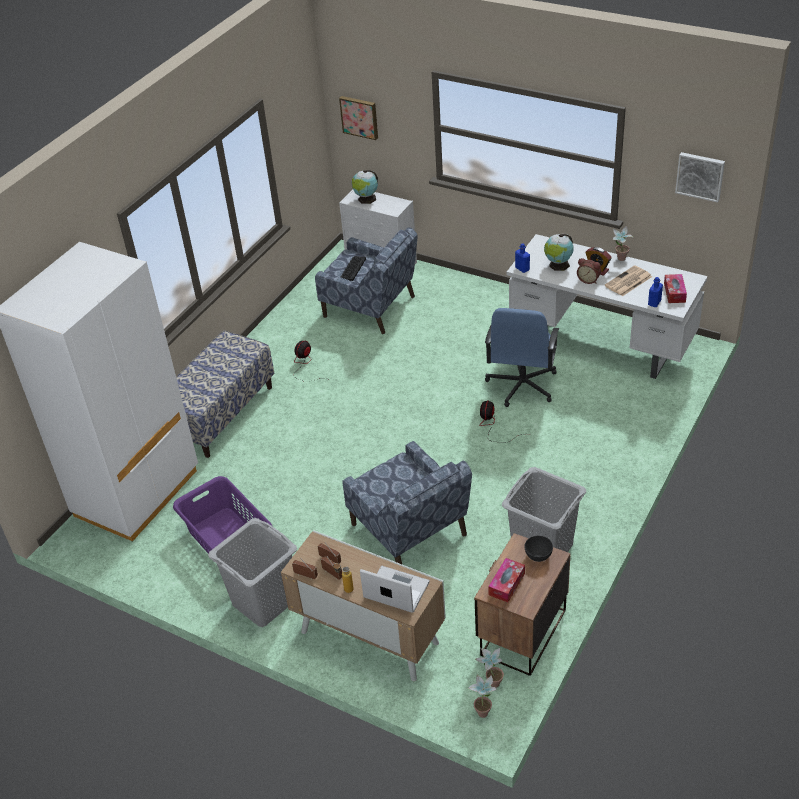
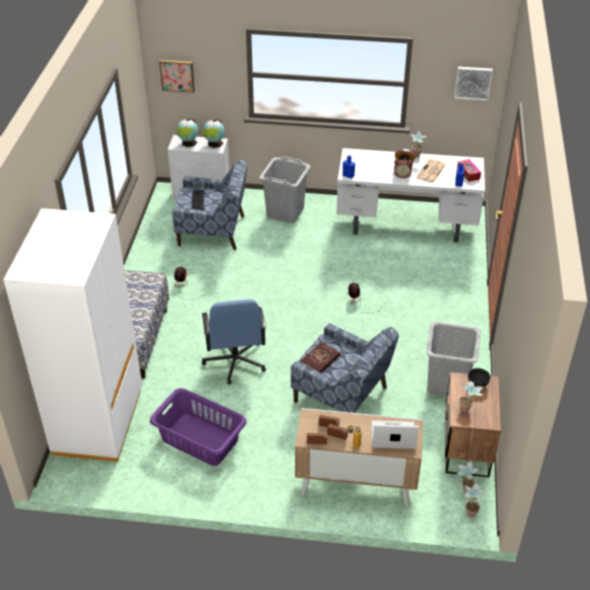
camera: 25 degrees left, 0 degrees up
grey laundry basket [208,518,297,627] -> grey laundry basket moved to [259,157,311,223]
blue office chair [485,308,559,407] -> blue office chair moved to [202,299,266,385]
tissue box [488,558,525,602] -> potted plant [459,381,484,413]
globe [544,234,574,271] -> globe moved to [203,119,225,148]
none -> red book [301,342,340,373]

